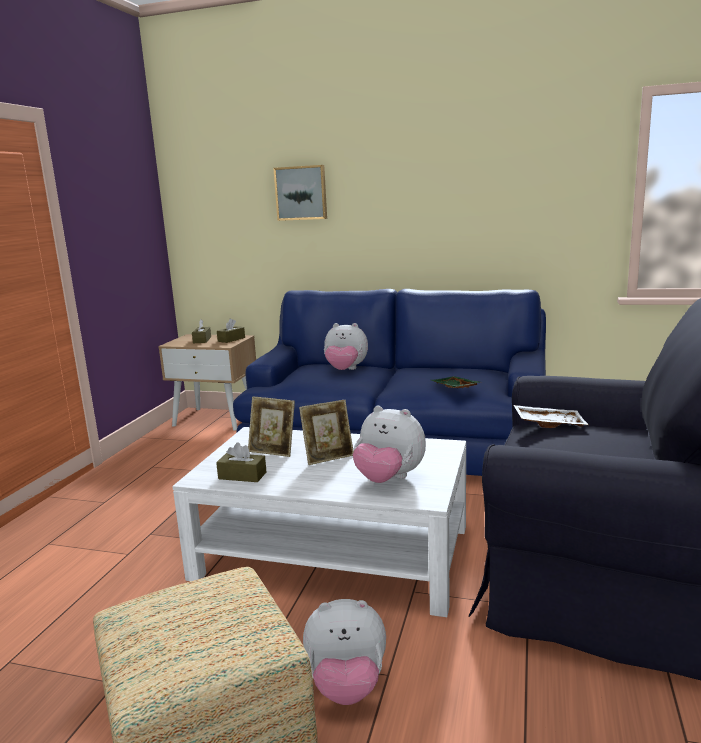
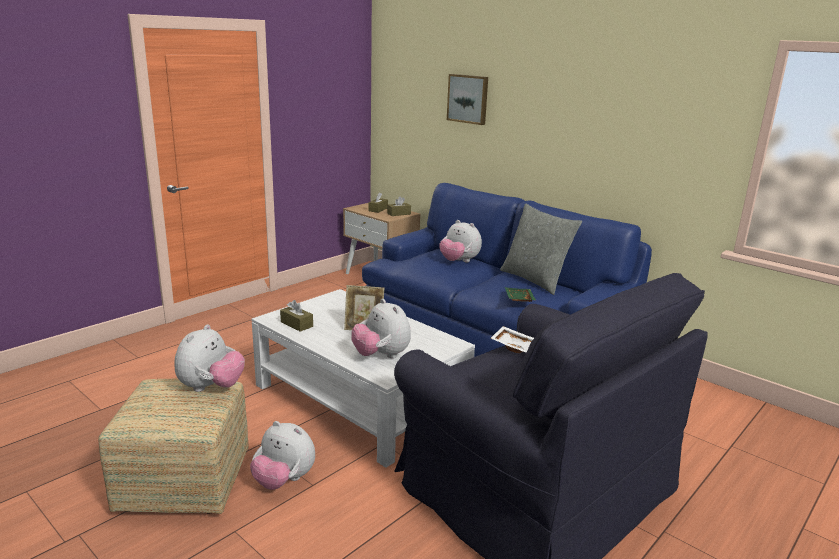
camera: 25 degrees right, 5 degrees up
picture frame [248,396,295,457] -> none
none -> plush toy [174,324,245,392]
none -> grey pillow [500,203,582,295]

